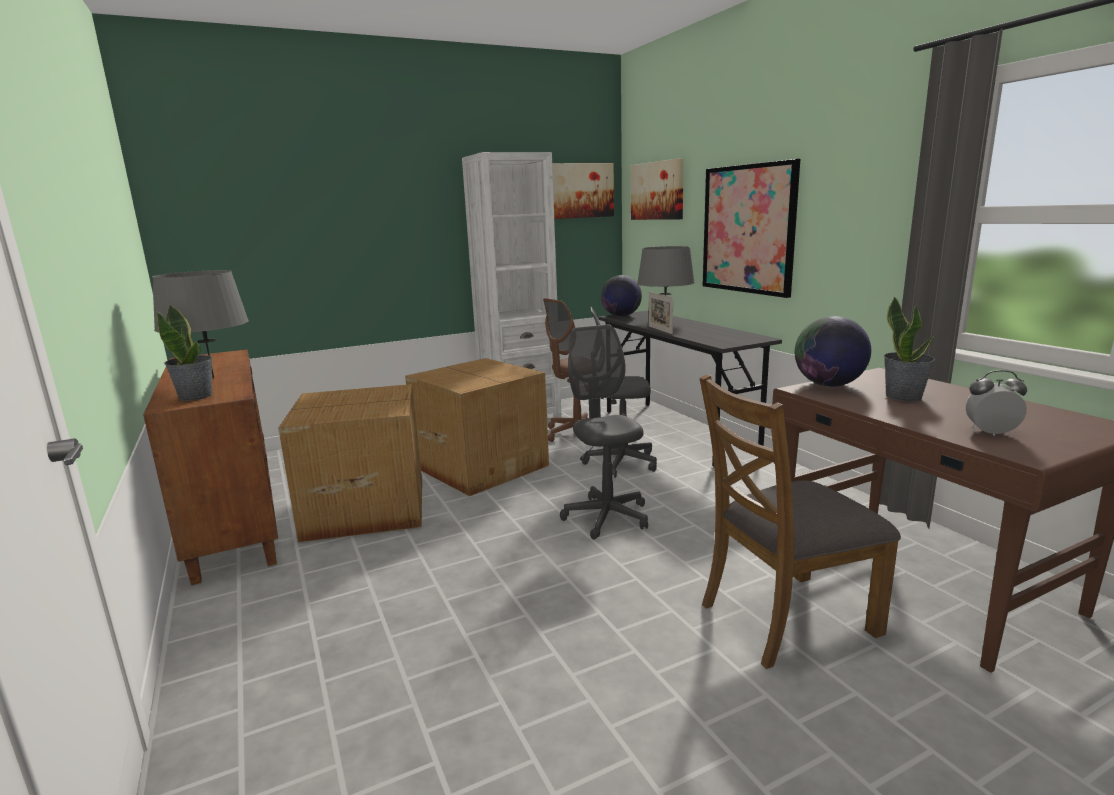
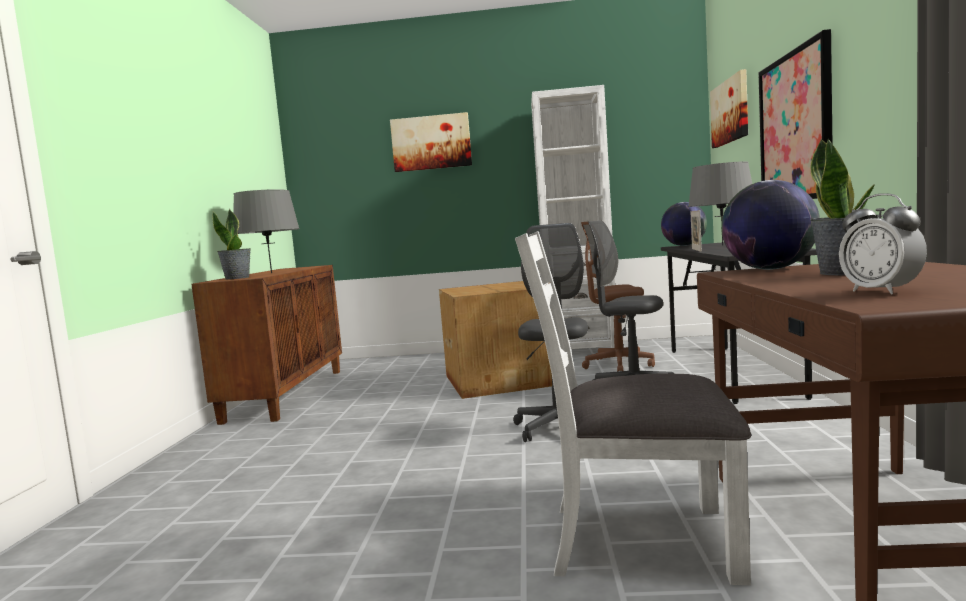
camera: 30 degrees right, 10 degrees down
cardboard box [278,384,422,542] -> none
picture [552,163,614,219] -> picture moved to [390,112,472,172]
brown chair [699,374,901,669] -> white chair [515,231,751,585]
alarm clock [965,370,1027,436] -> alarm clock turned 150 degrees counterclockwise [839,193,927,294]

